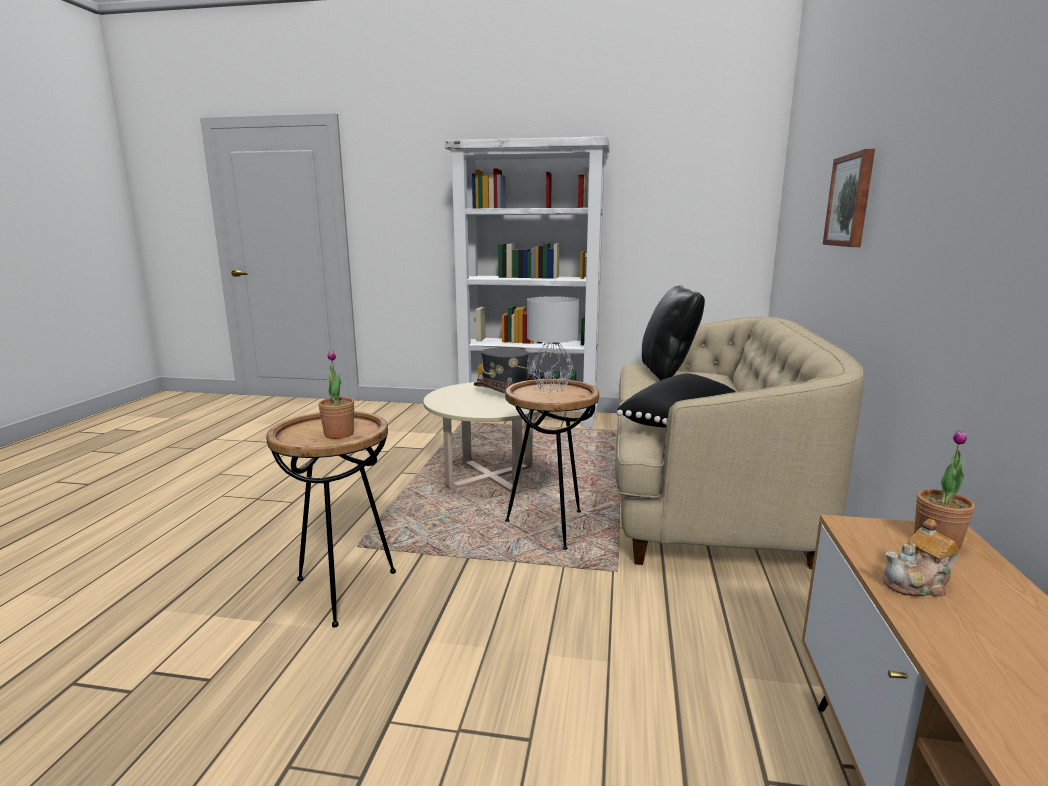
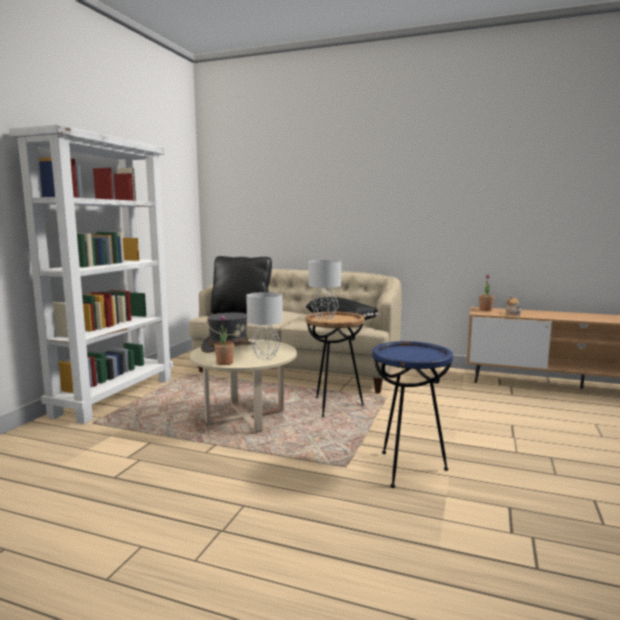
camera: 80 degrees left, 5 degrees down
brown side table [266,411,396,628] -> blue side table [372,341,453,488]
potted plant [318,350,354,439] -> potted plant moved to [215,315,234,365]
picture [823,149,875,247] -> none
none -> grey table lamp [246,292,283,359]

